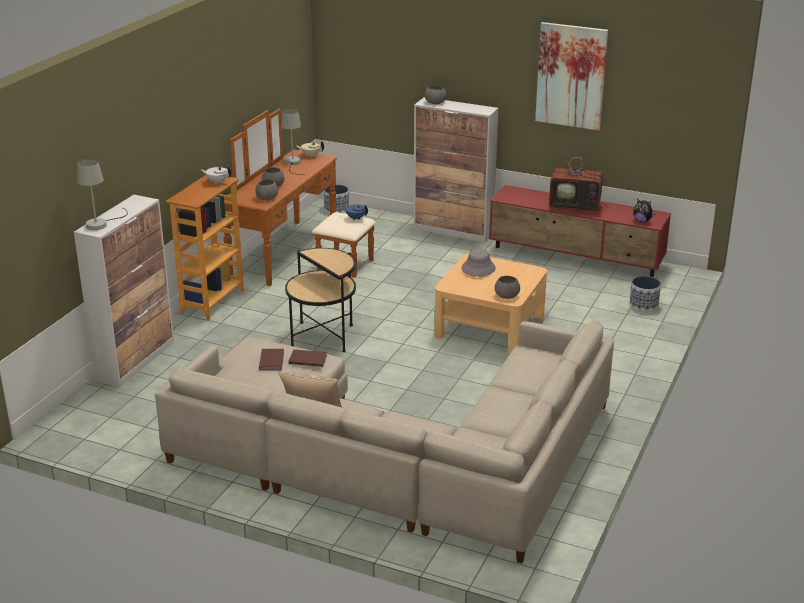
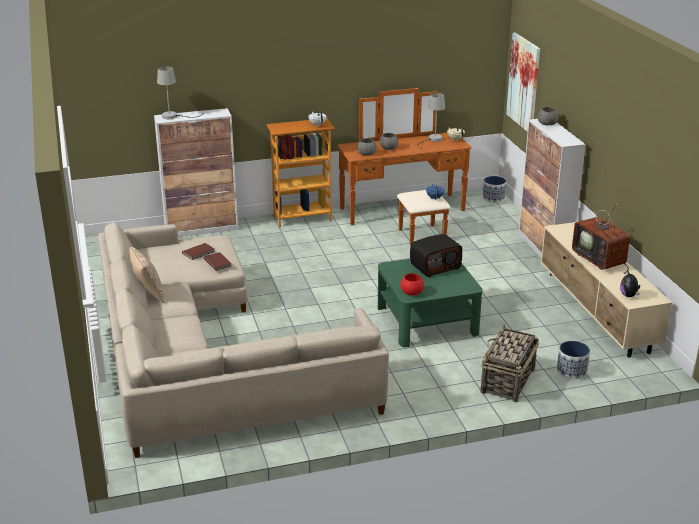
camera: 50 degrees right, 0 degrees up
side table [285,248,356,352] -> none
beige coffee table [435,254,547,354] -> green coffee table [378,259,483,347]
grey hat [461,249,496,277] -> radio [410,234,462,277]
red tv stand [489,185,671,277] -> beige tv stand [541,222,672,358]
grey bowl [495,276,520,299] -> red bowl [401,273,424,295]
picture [535,22,608,130] -> picture moved to [506,33,540,132]
none -> basket [480,325,539,402]

